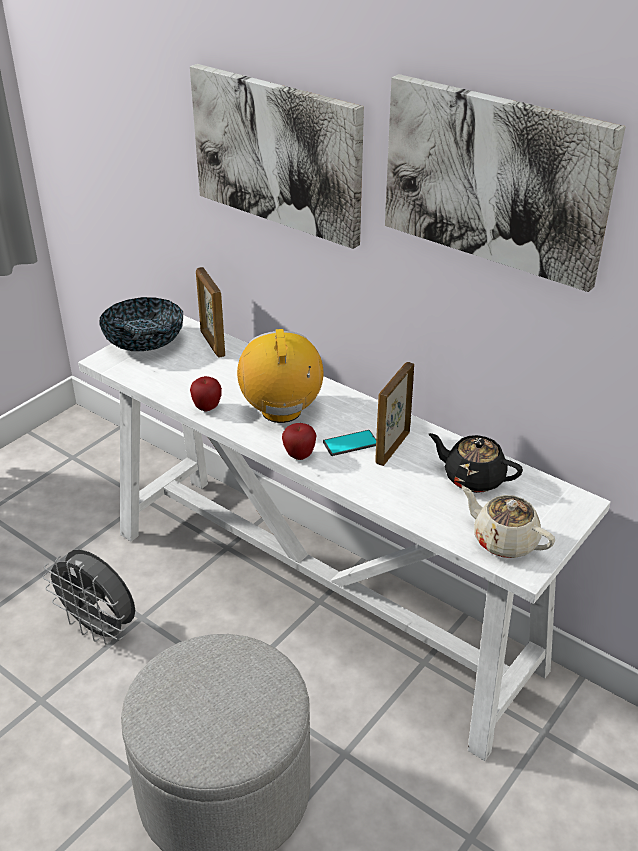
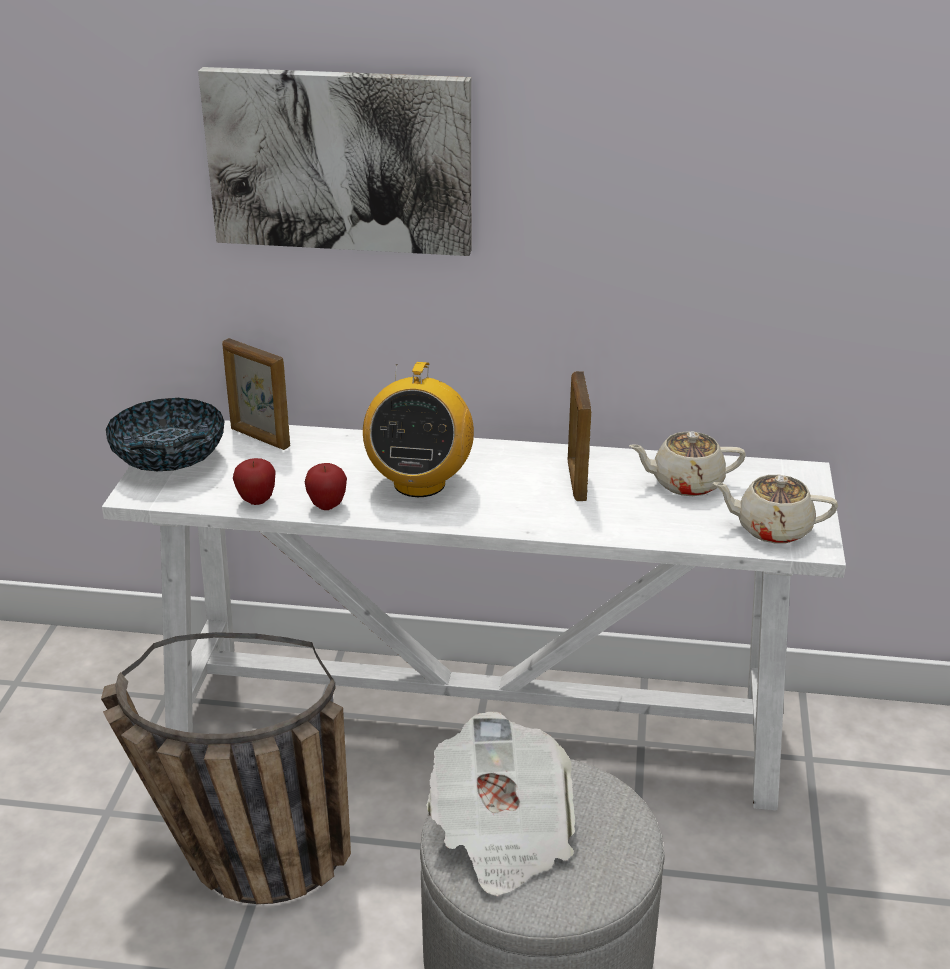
camera: 30 degrees left, 5 degrees down
grey fan [43,549,135,645] -> basket [101,632,351,904]
radio [237,329,324,423] -> radio turned 135 degrees counterclockwise [363,362,474,497]
apple [282,423,316,460] -> apple moved to [233,458,276,505]
phone [323,430,376,456] -> none
picture [385,74,626,292] -> none
black teapot [429,433,523,493] -> beige teapot [629,431,746,496]
none -> newspaper [426,712,575,896]

